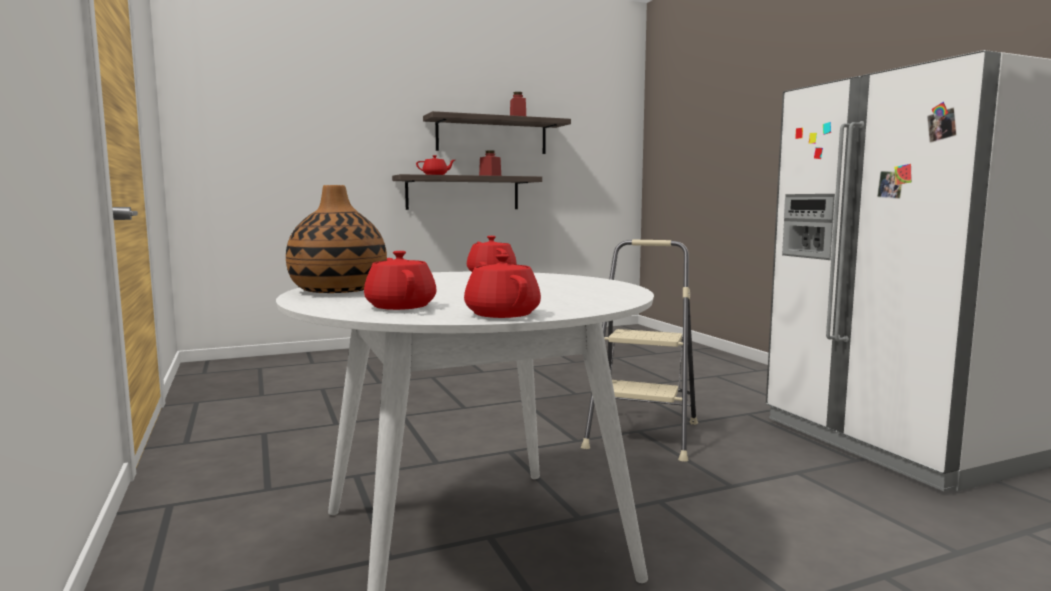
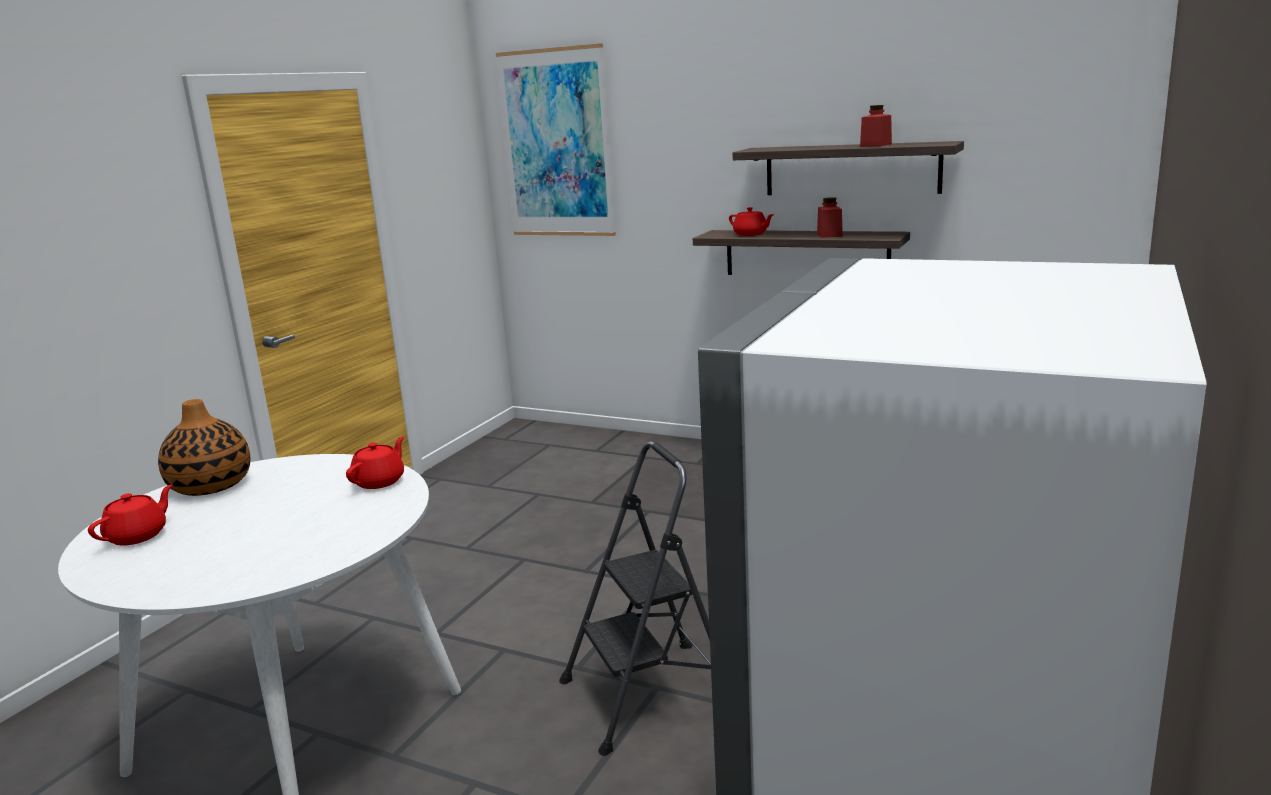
camera: 50 degrees right, 10 degrees up
red teapot [464,254,541,318] -> none
beige step ladder [581,239,698,462] -> black step ladder [559,441,711,756]
none -> picture [496,43,616,236]

